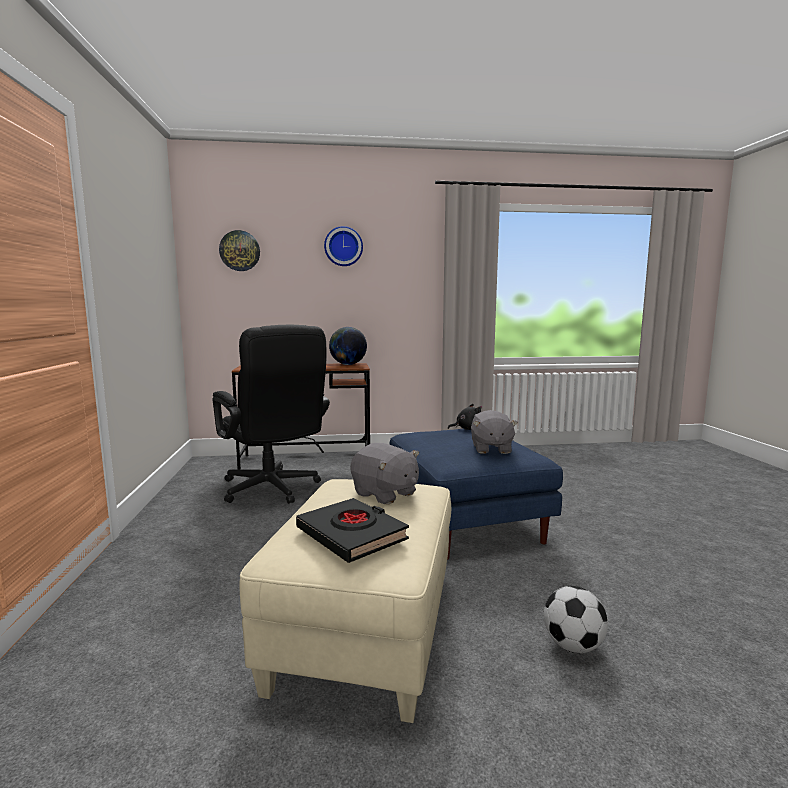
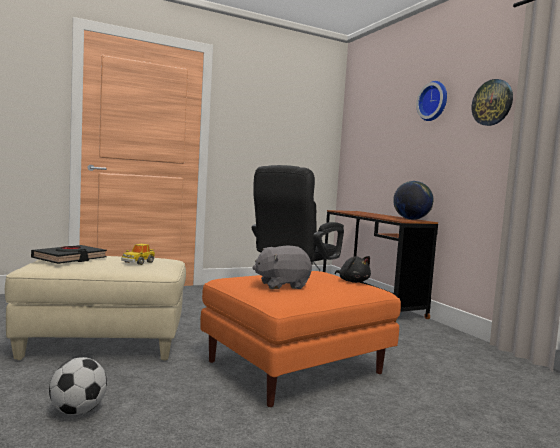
camera: 70 degrees right, 5 degrees down
wall clock [219,230,260,271] -> wall clock moved to [472,79,513,126]
grey plush toy [350,443,419,505] -> toy car [121,244,155,265]
blue ottoman [390,429,563,560] -> orange ottoman [200,271,401,407]

